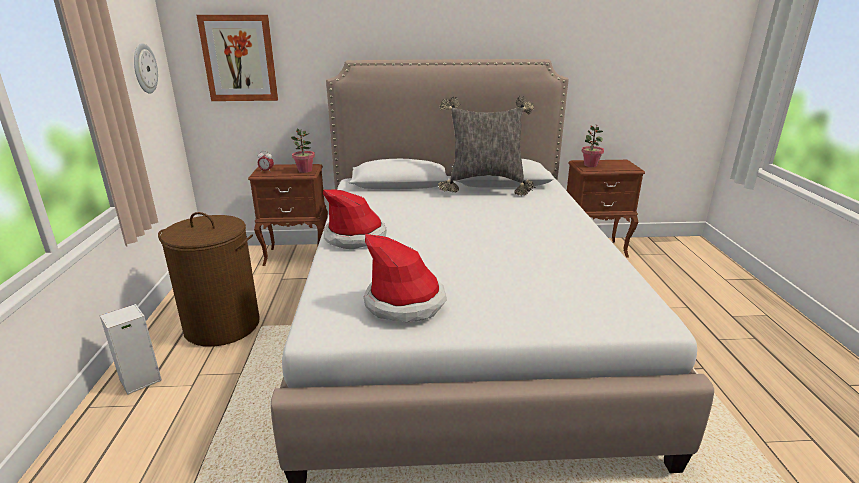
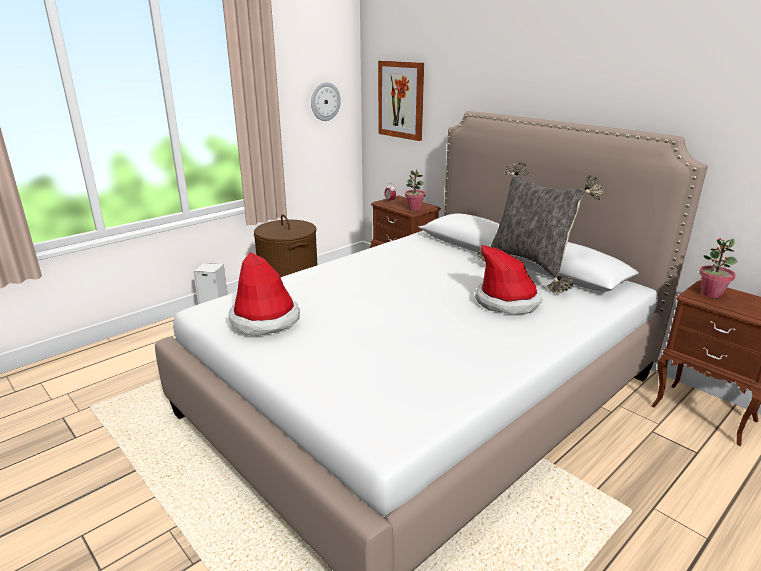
camera: 50 degrees right, 0 degrees up
hat [323,189,387,249] -> hat moved to [475,245,543,314]

